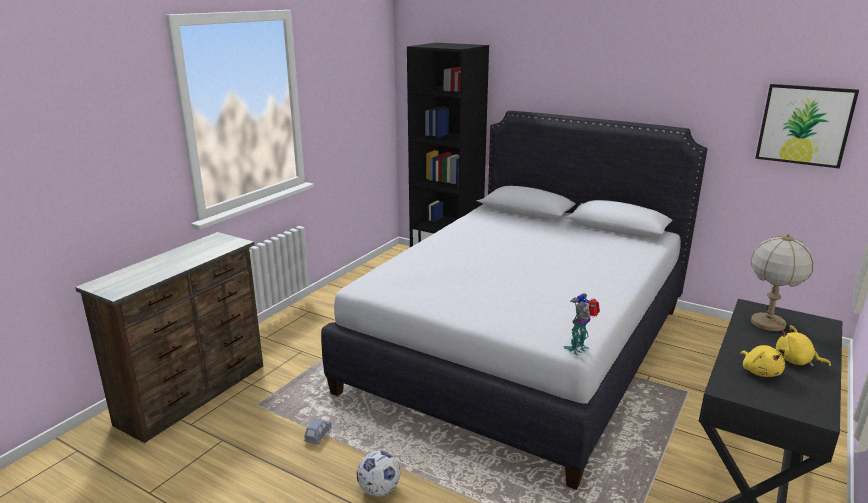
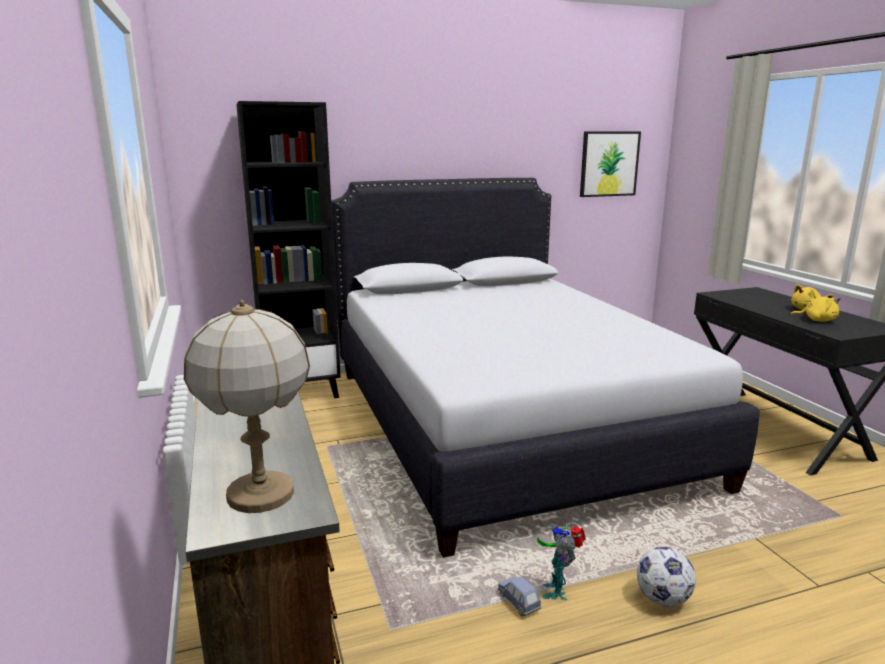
camera: 50 degrees left, 5 degrees down
toy robot [563,293,600,355] -> toy robot moved to [537,523,586,600]
table lamp [751,233,814,331] -> table lamp moved to [184,300,310,513]

